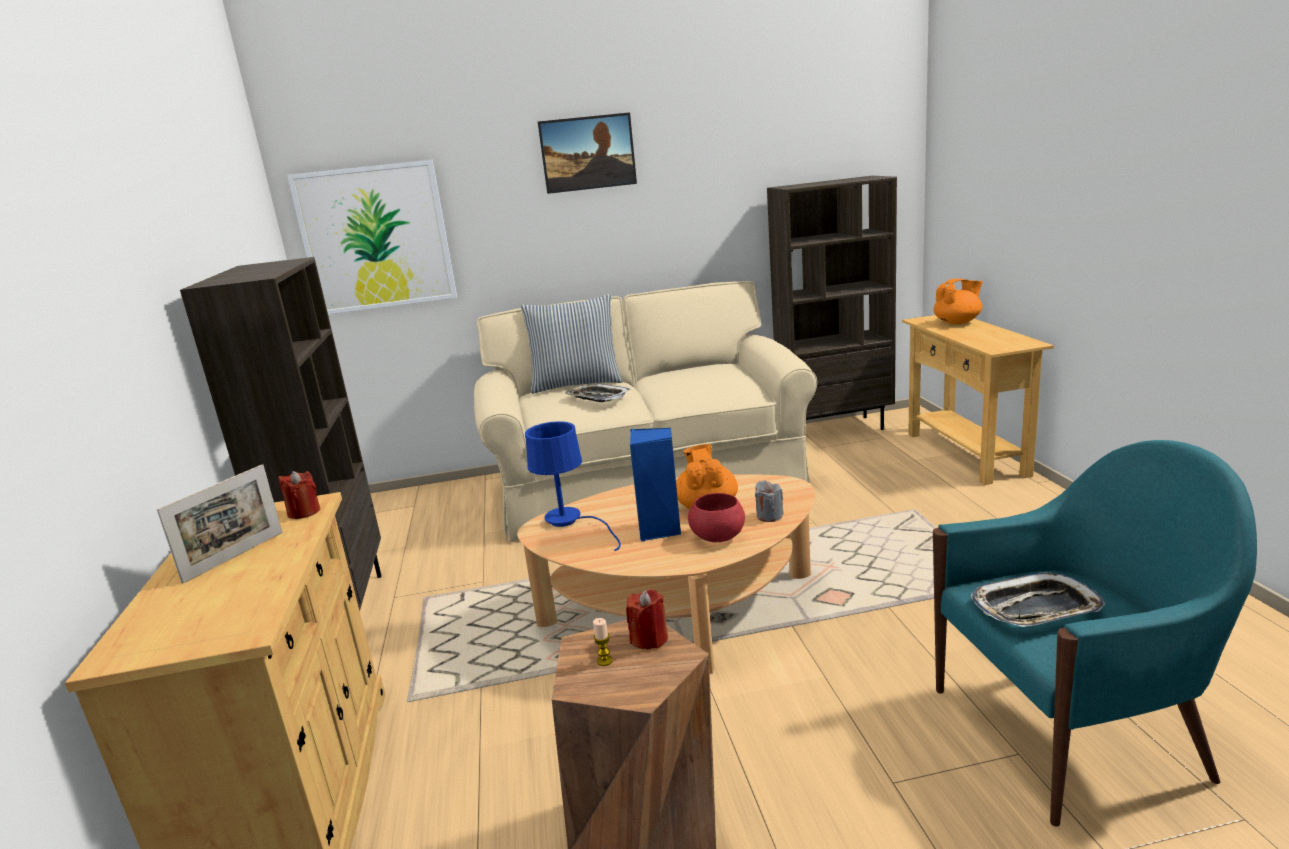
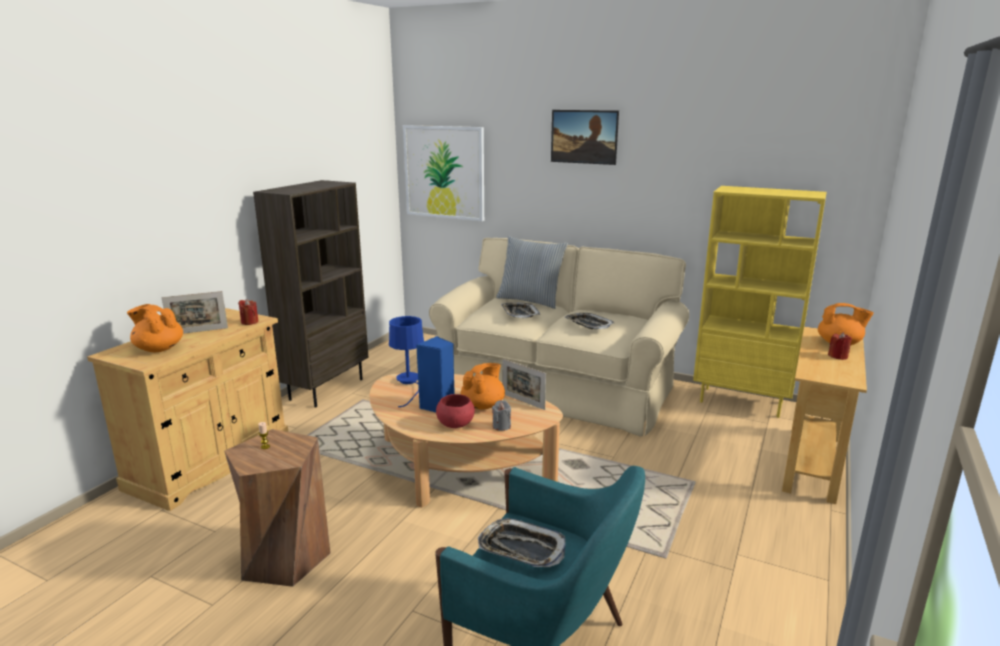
camera: 35 degrees right, 0 degrees up
red candle [626,589,668,649] -> red candle moved to [828,332,852,360]
brown bookcase [767,176,897,430] -> yellow bookcase [693,186,827,418]
none -> orange teapot [127,304,183,352]
none -> picture frame [502,359,546,410]
none -> tray [565,313,614,329]

